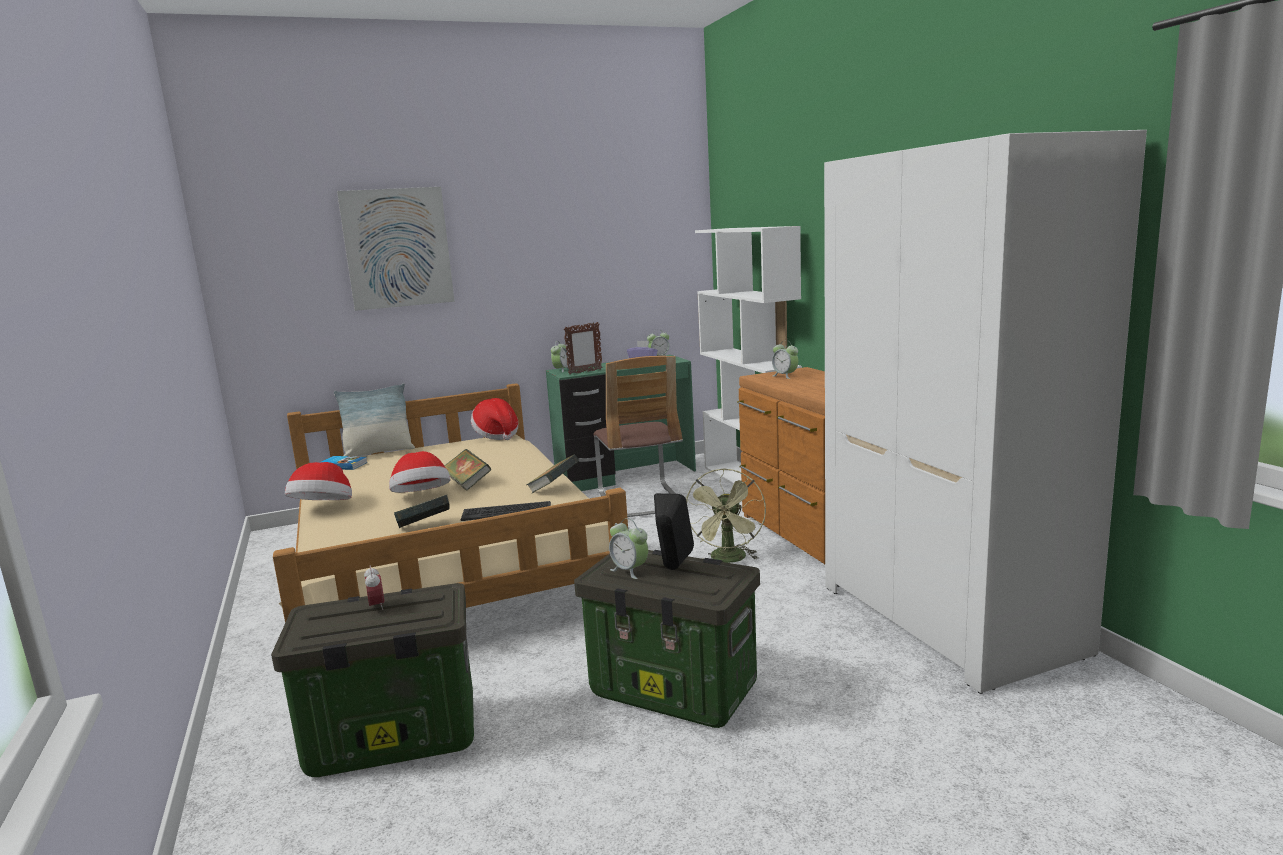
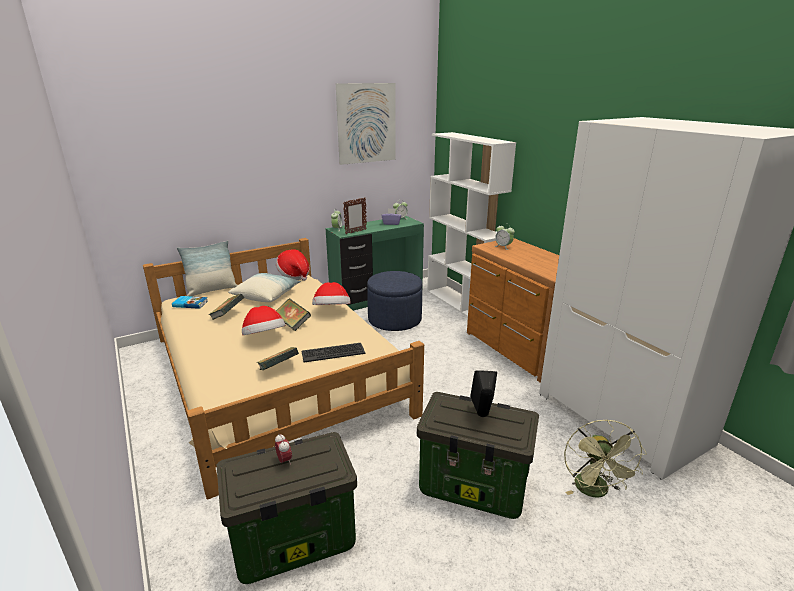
camera: 10 degrees left, 10 degrees up
hat [285,462,352,500] -> hat moved to [312,282,351,305]
picture [337,187,455,311] -> picture moved to [336,83,396,165]
book [526,455,579,493] -> book moved to [208,294,244,320]
chair [594,356,683,517] -> blue ottoman [367,271,423,331]
alarm clock [609,518,648,579] -> none
green fan [686,469,766,563] -> green fan moved to [564,419,647,498]
none -> pillow [228,273,301,302]

